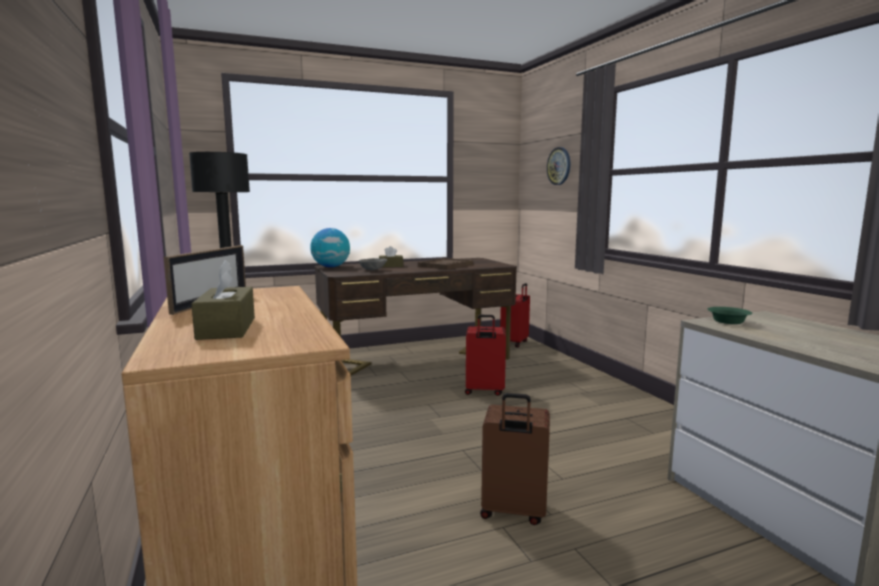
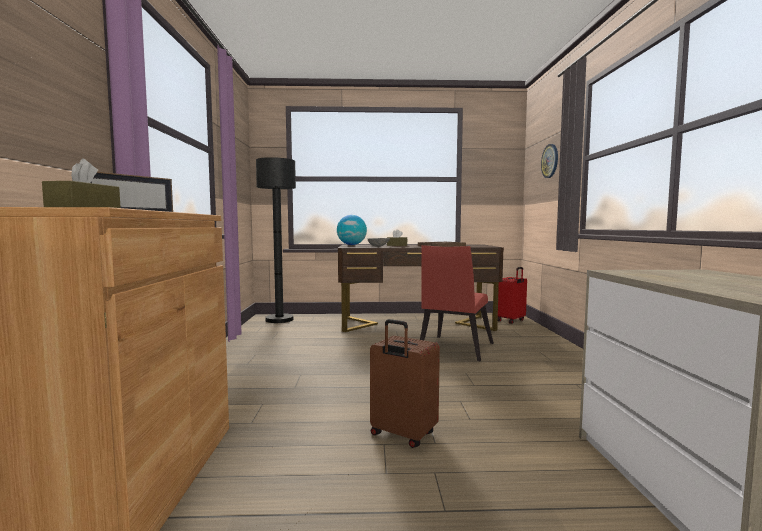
camera: 20 degrees right, 5 degrees down
red suitcase [465,315,506,396] -> red chair [420,245,494,361]
green bowl [708,307,752,324] -> none

